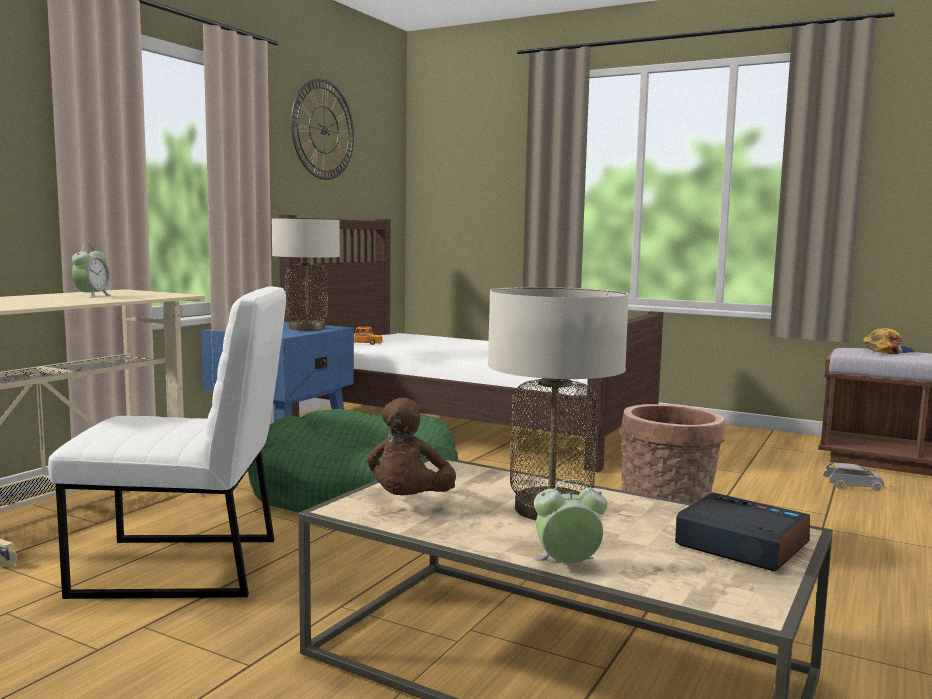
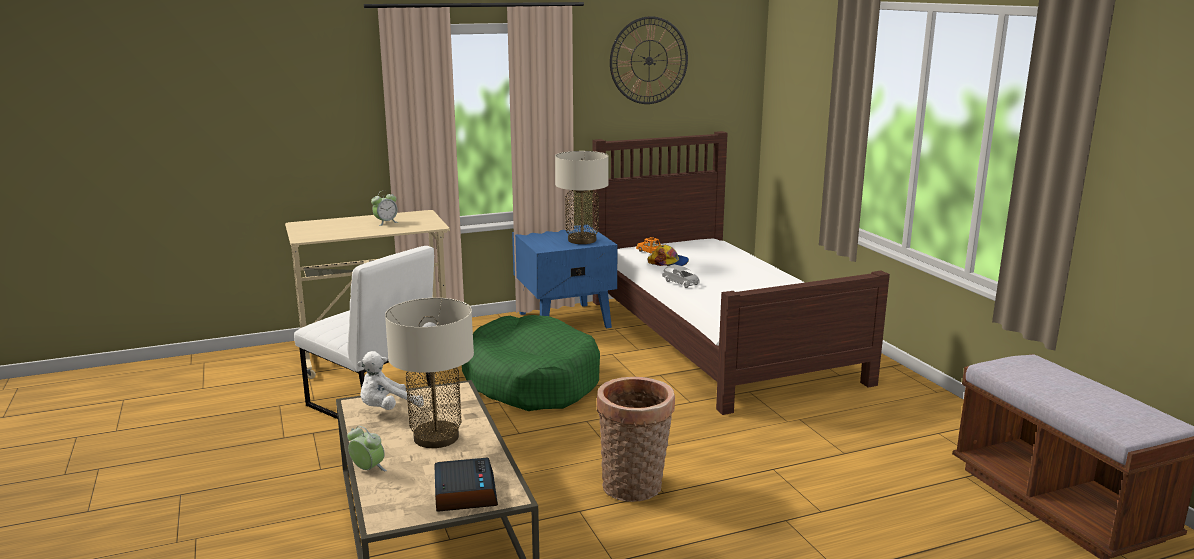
camera: 40 degrees right, 10 degrees up
brown plush toy [367,398,456,496] -> white plush toy [357,351,424,410]
grey toy car [824,463,884,491] -> grey toy car moved to [662,264,700,288]
cap [864,328,915,354] -> cap moved to [648,245,689,266]

